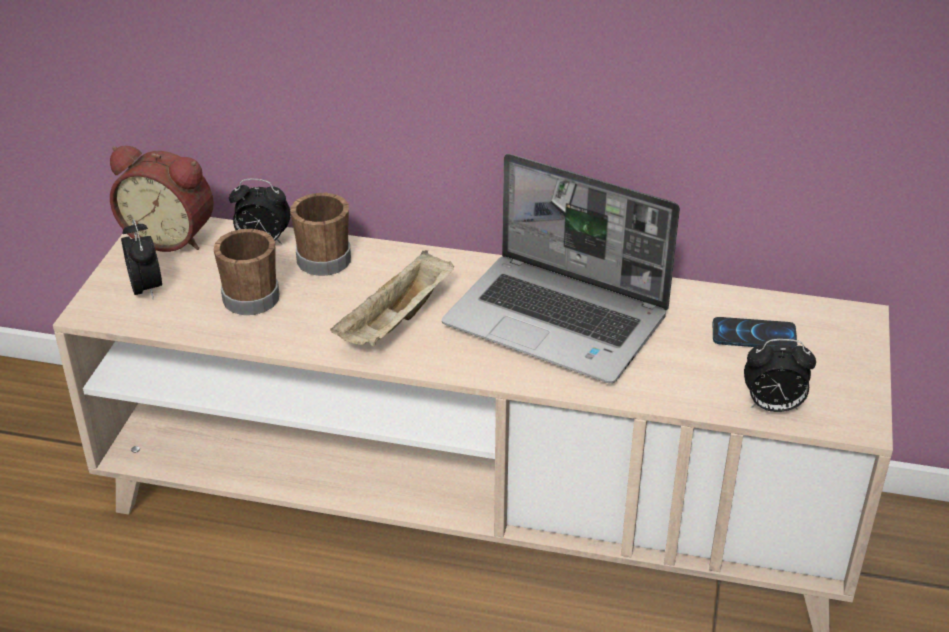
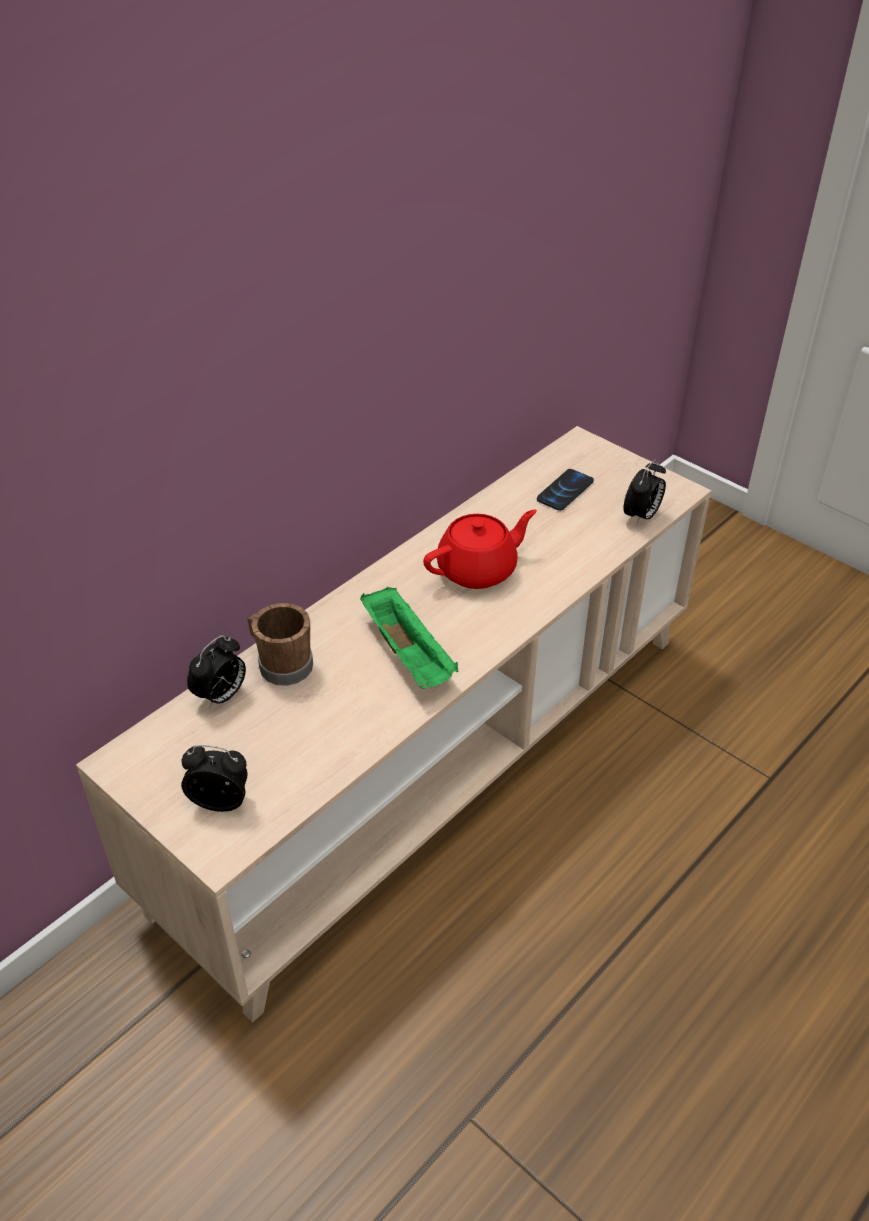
camera: 60 degrees left, 5 degrees up
alarm clock [110,146,214,252] -> none
brown mug [214,229,279,315] -> none
beige tray [330,250,454,346] -> green tray [360,587,459,689]
laptop [442,154,680,383] -> red teapot [423,510,537,589]

